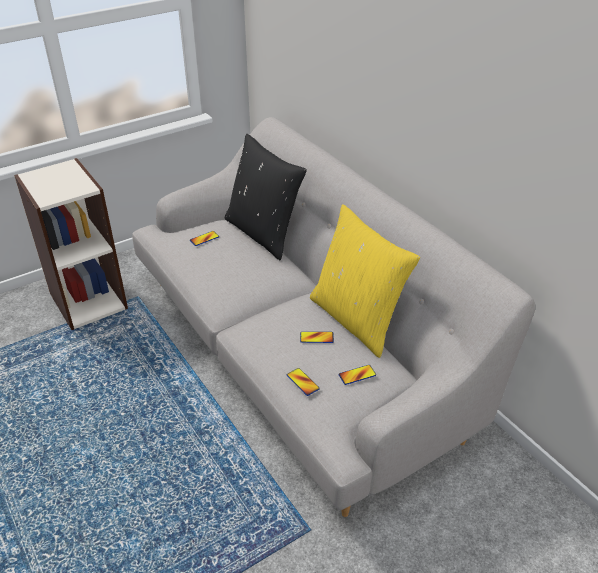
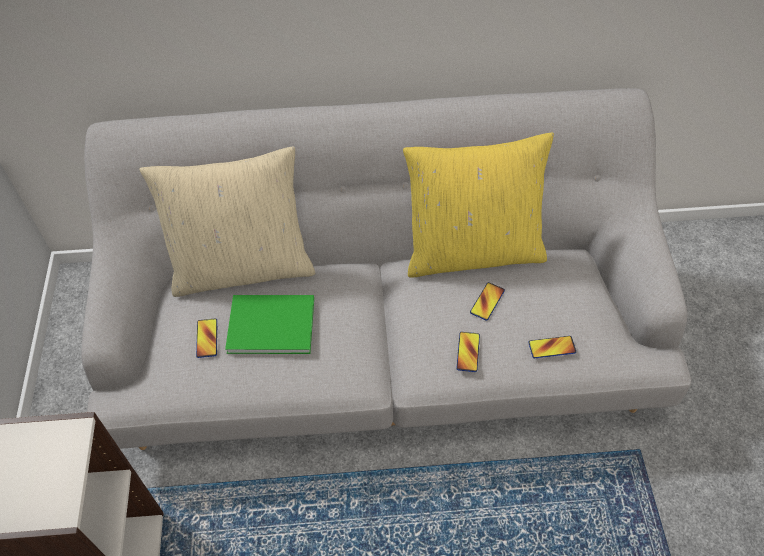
camera: 60 degrees left, 15 degrees up
black pillow [225,134,307,260] -> beige pillow [139,146,315,297]
phone [339,365,376,385] -> phone moved to [456,332,480,372]
none -> green book [225,295,314,354]

